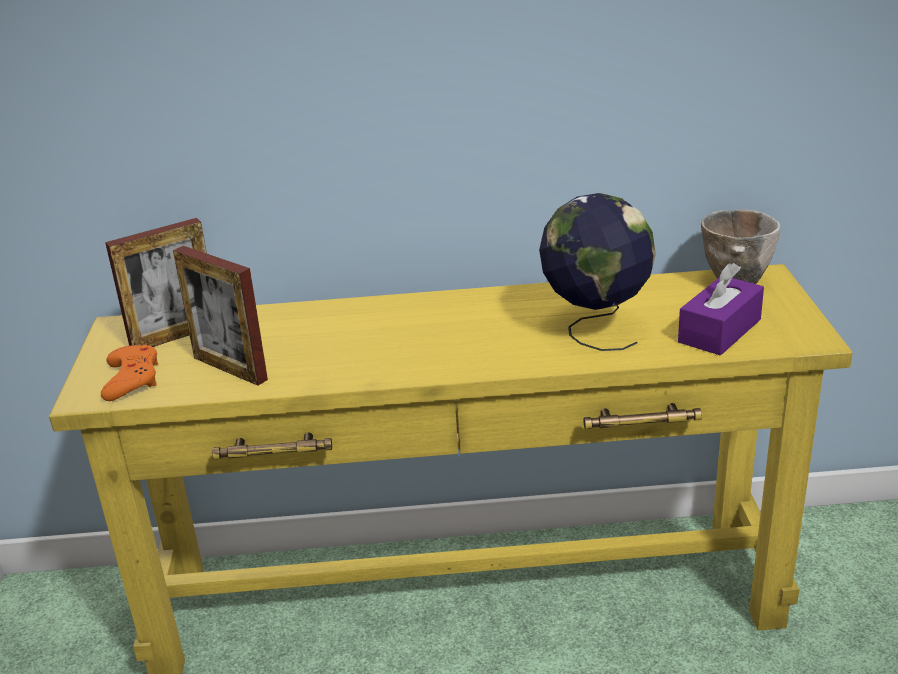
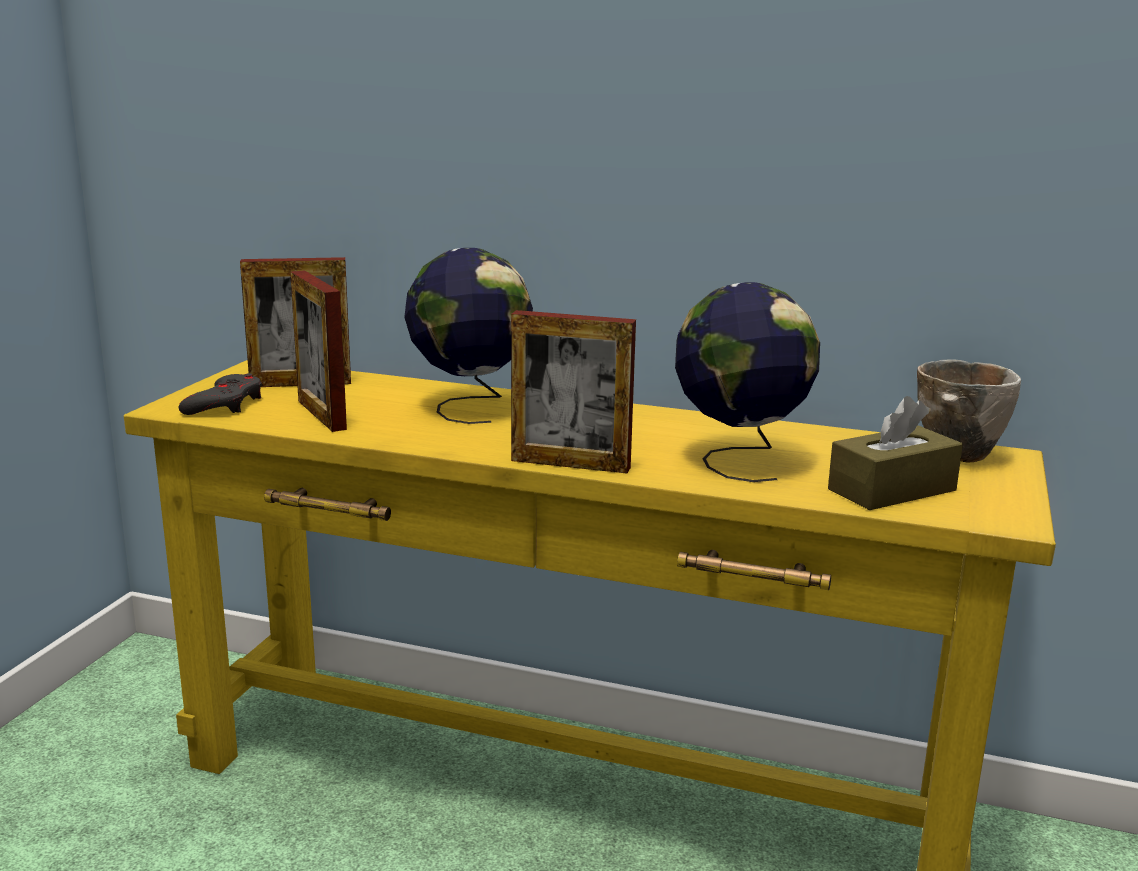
camera: 20 degrees right, 10 degrees down
orange game controller [101,345,158,401] -> grey game controller [179,373,262,415]
purple tissue box [678,263,764,356] -> brown tissue box [828,396,963,510]
none -> globe [404,248,533,424]
none -> picture frame [511,310,636,473]

